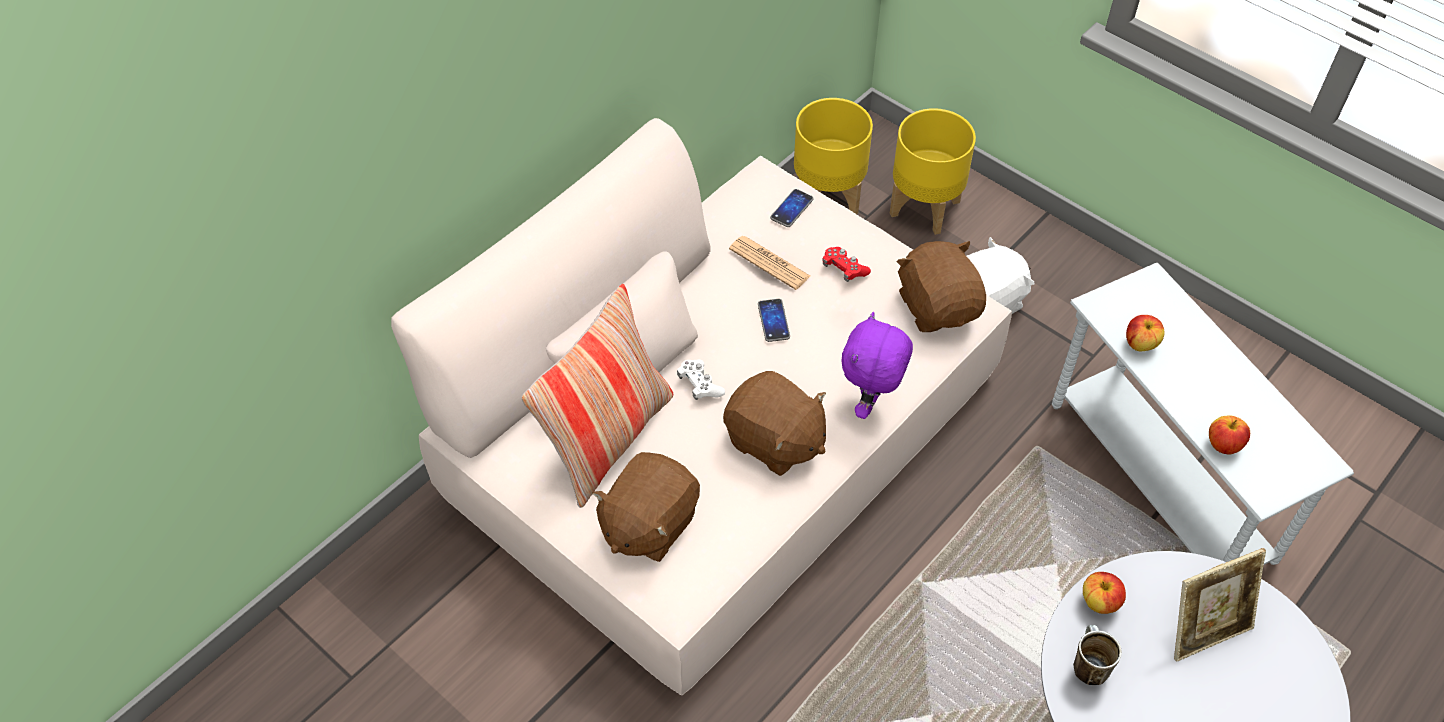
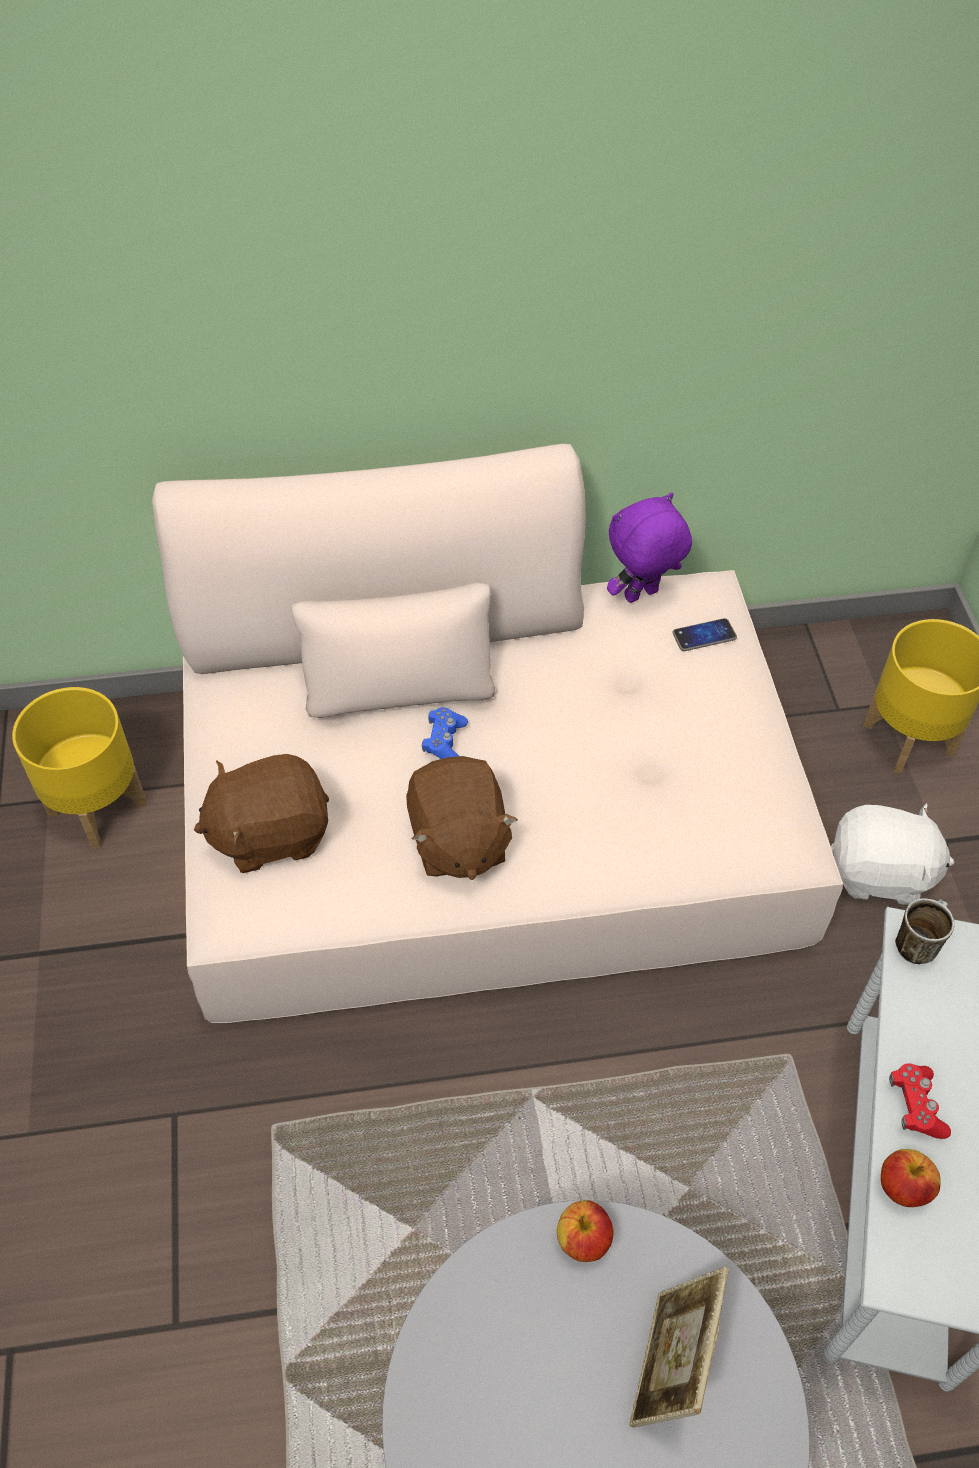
camera: 40 degrees right, 0 degrees up
pillow [521,284,673,508] -> none
white game controller [677,359,725,400] -> blue game controller [422,707,468,759]
newspaper [729,236,810,290] -> none
phone [758,299,790,342] -> none
yellow planter [794,98,873,214] -> yellow planter moved to [12,687,146,849]
red game controller [822,247,871,282] -> red game controller moved to [889,1063,951,1139]
purple plush toy [841,312,913,419] -> purple plush toy moved to [607,493,692,603]
brown plush toy [897,241,986,332] -> none
mug [1073,625,1122,685] -> mug moved to [895,898,955,964]
apple [1126,315,1165,351] -> none
picture frame [1174,548,1266,662] -> picture frame turned 90 degrees clockwise [629,1267,729,1428]

